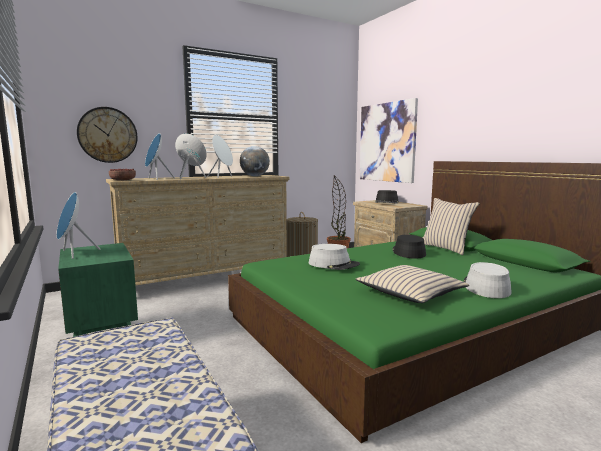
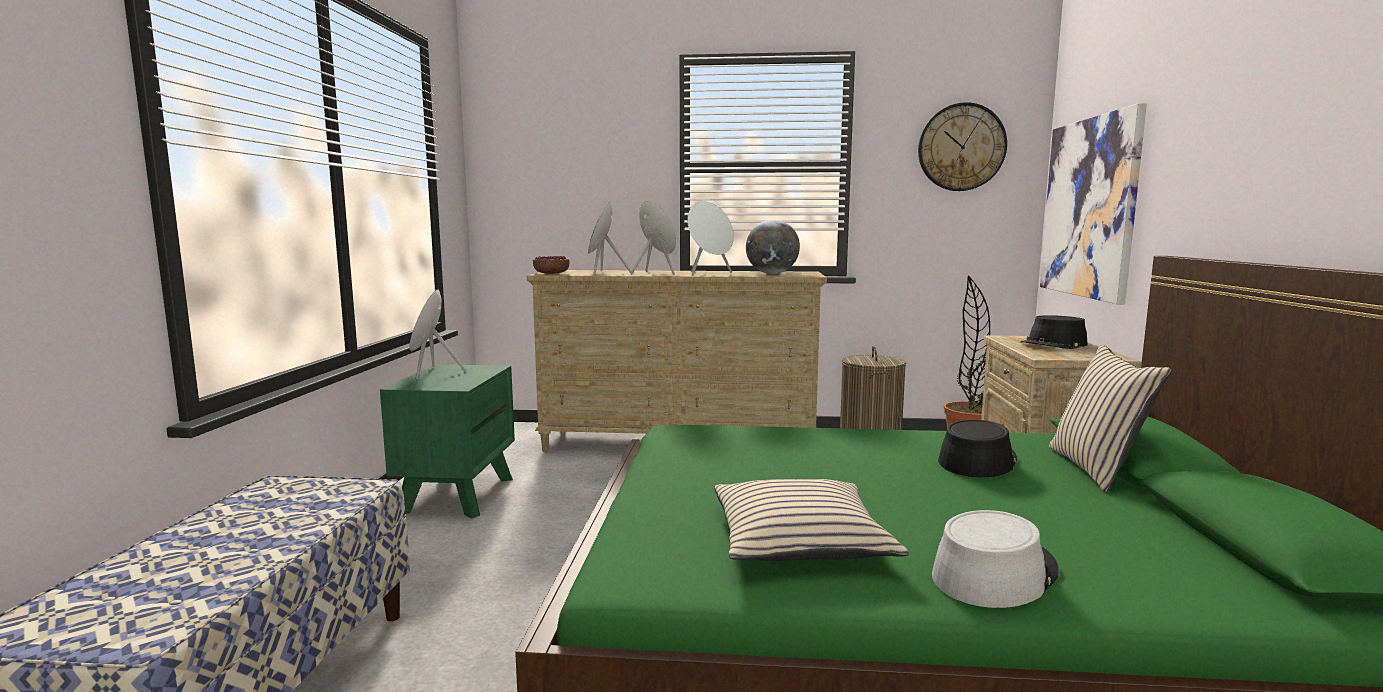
camera: 35 degrees right, 0 degrees up
wall clock [77,107,138,163] -> wall clock moved to [918,102,1007,191]
grey hat [309,244,360,270] -> none

